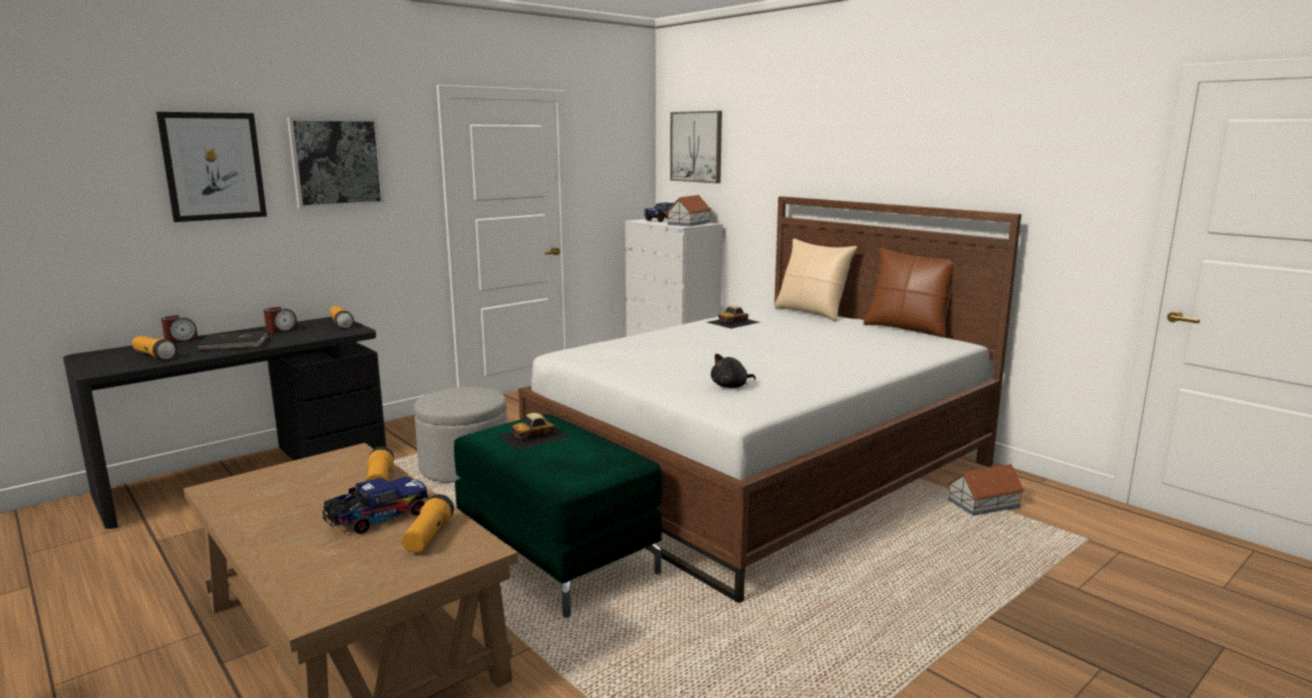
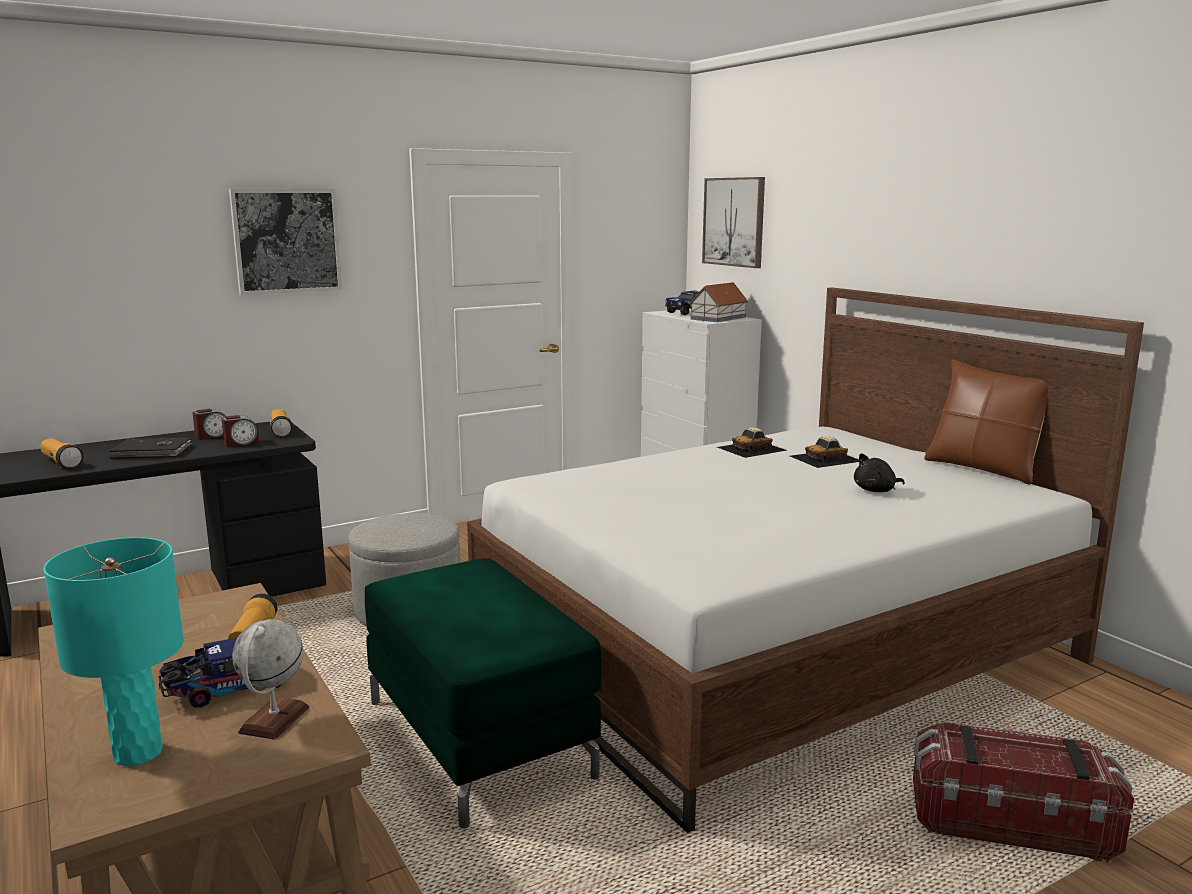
camera: 10 degrees right, 0 degrees up
picture [156,112,267,222] -> none
alarm clock [161,315,198,343] -> alarm clock moved to [222,415,259,447]
flashlight [402,494,454,552] -> globe [232,619,309,740]
toy car [497,413,570,450] -> toy car moved to [790,436,859,468]
black plush toy [711,354,756,388] -> black plush toy moved to [854,453,905,492]
beige pillow [774,238,857,321] -> none
toy house [947,464,1025,516] -> none
none -> turquoise table lamp [43,537,184,766]
none -> storage box [913,722,1134,863]

